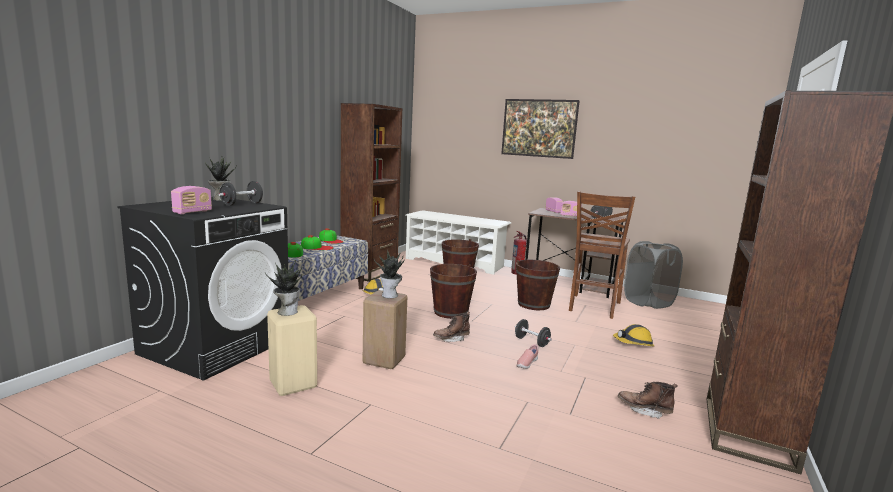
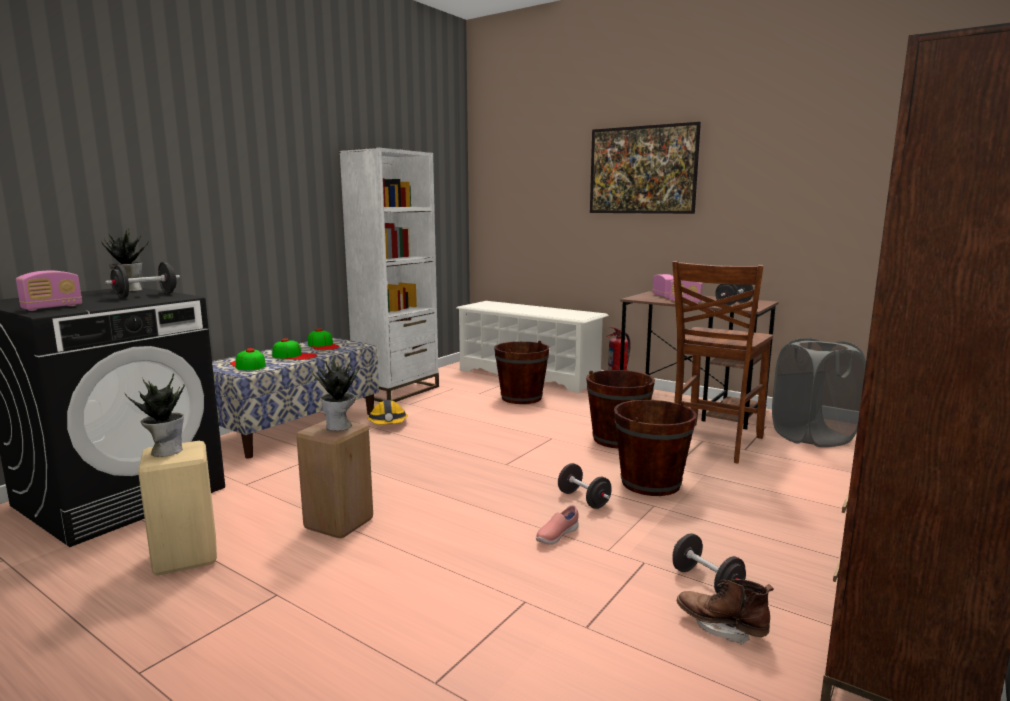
camera: 10 degrees right, 0 degrees up
brown bookcase [340,103,402,282] -> white bookcase [339,148,439,402]
brown bucket [430,264,477,319] -> brown bucket moved to [614,400,697,496]
brown boot [433,312,470,342] -> none
hard hat [613,324,654,346] -> none
none -> black dumbbell [672,533,746,593]

